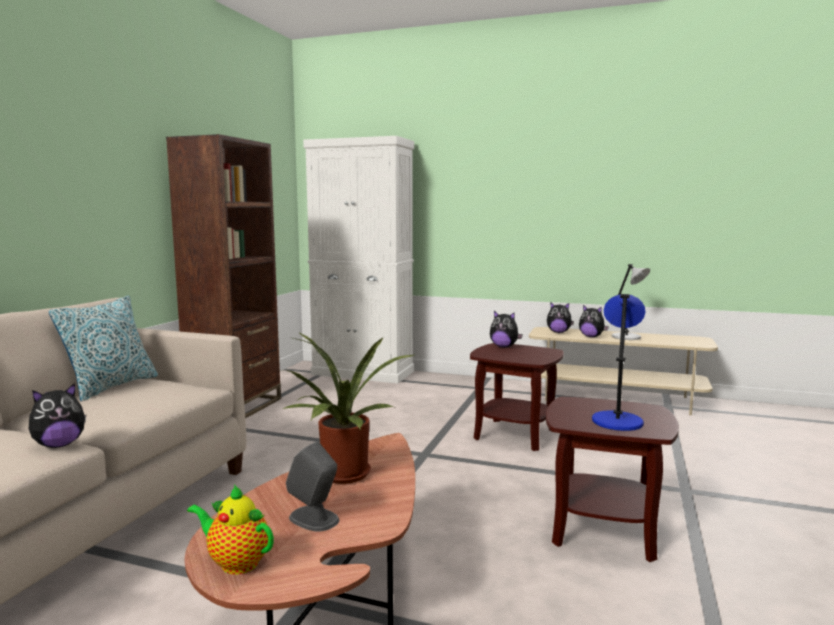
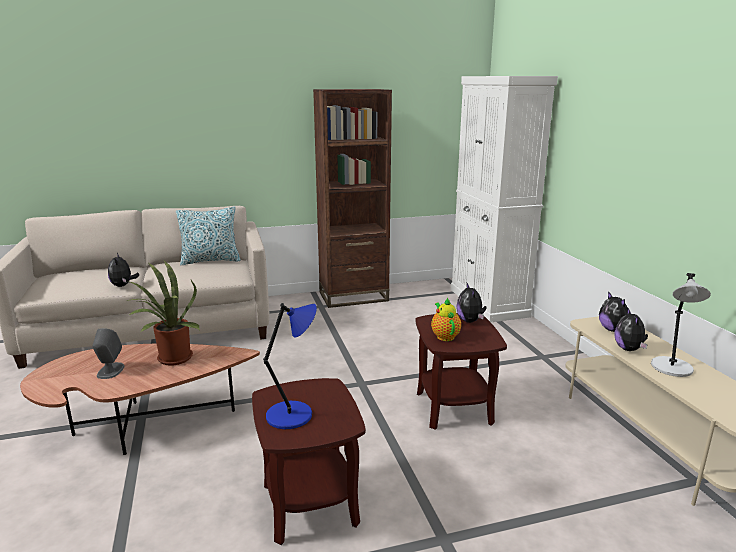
camera: 55 degrees right, 10 degrees up
plush toy [29,383,86,448] -> plush toy turned 60 degrees clockwise [108,253,139,287]
teapot [187,484,274,575] -> teapot moved to [431,297,461,341]

